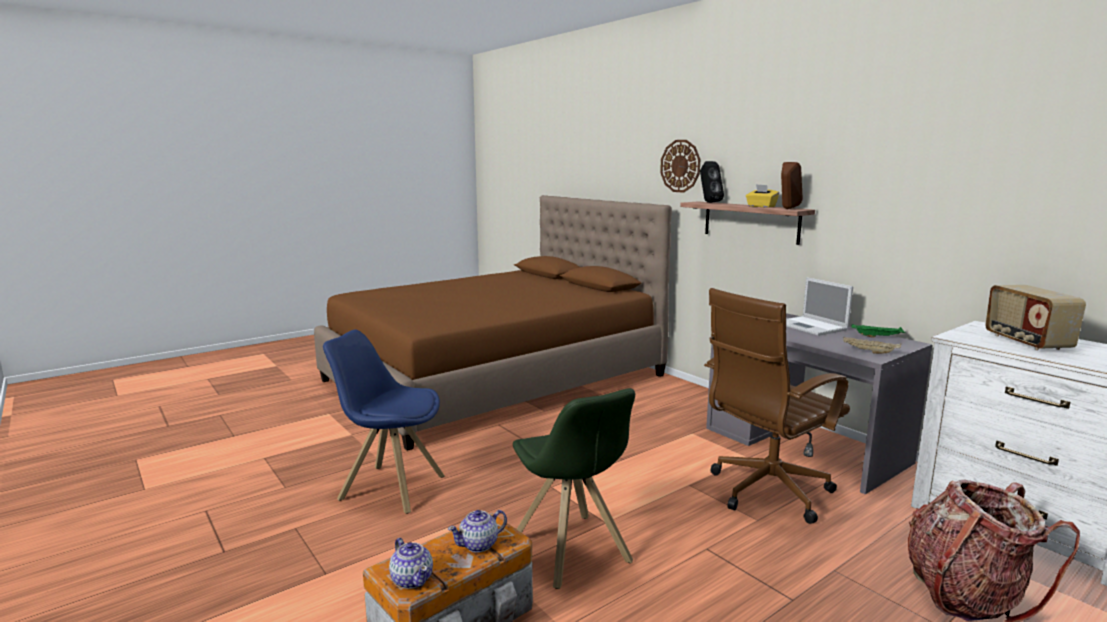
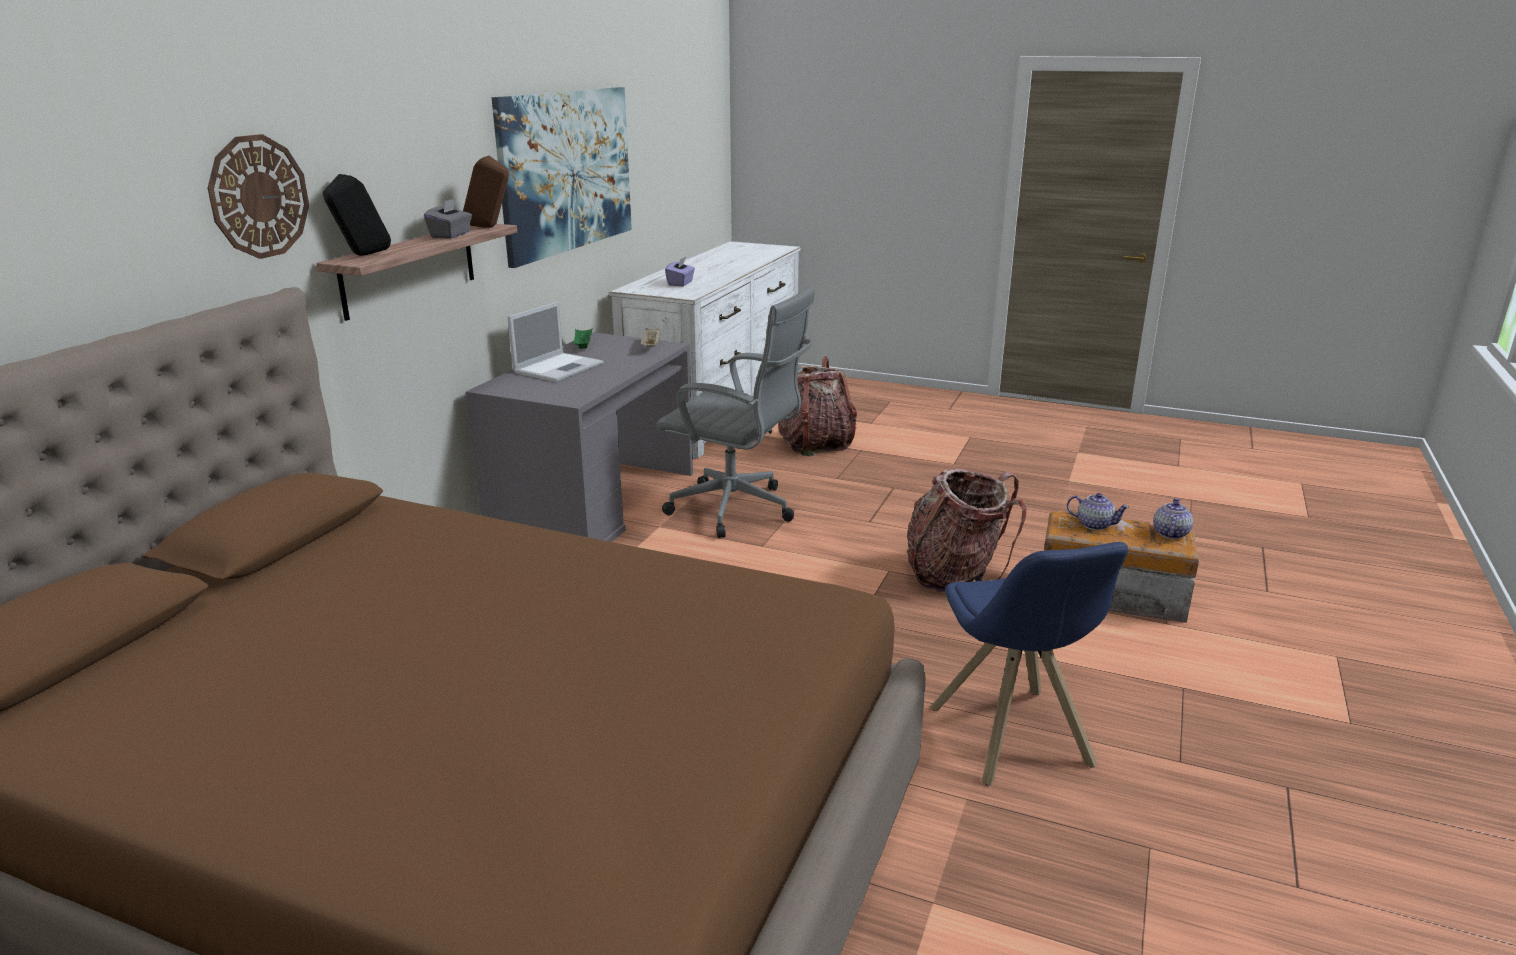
camera: 120 degrees left, 10 degrees up
green chair [513,388,635,589] -> backpack [907,469,1027,592]
brown office chair [704,288,850,524] -> grey office chair [657,286,815,538]
yellow tissue box [746,184,779,208] -> grey tissue box [424,198,472,239]
radio [985,285,1086,351] -> purple tissue box [665,257,695,286]
none -> picture [492,87,632,268]

